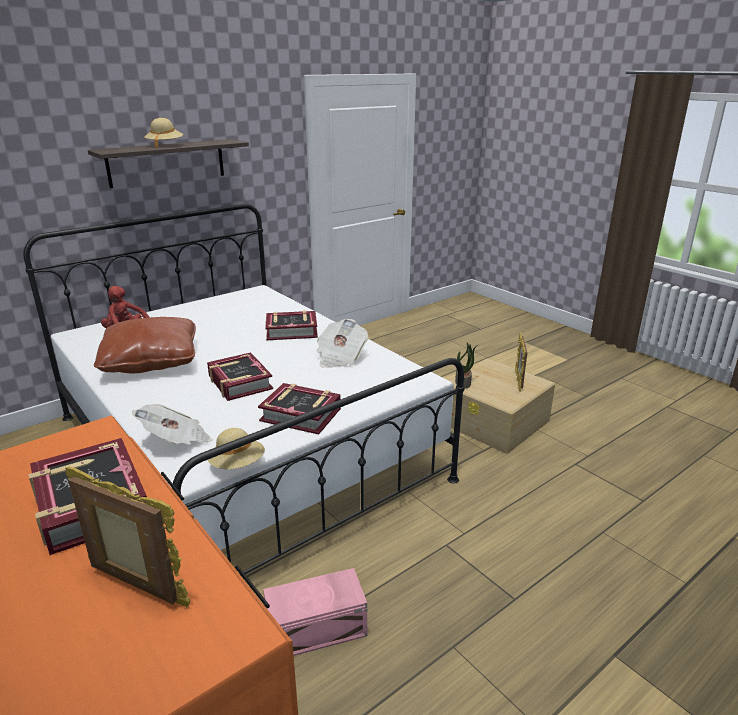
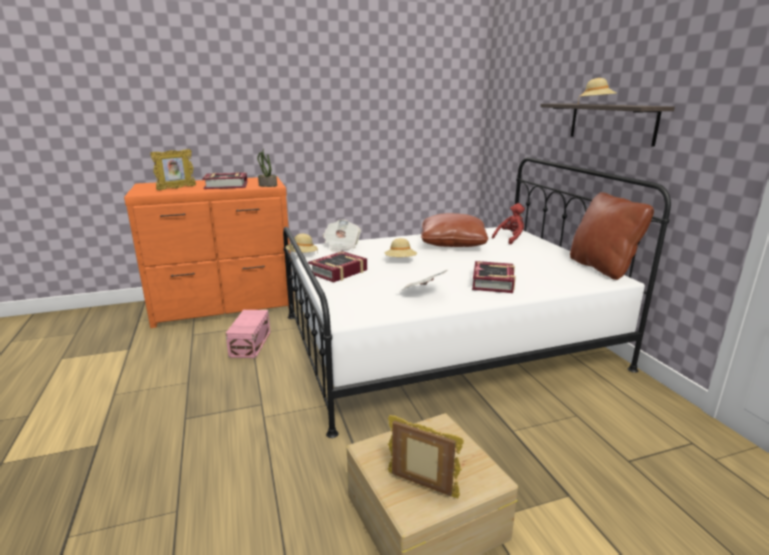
camera: 110 degrees right, 5 degrees down
book [207,352,273,401] -> beige hat [385,238,417,257]
potted plant [455,342,478,389] -> potted plant moved to [257,148,277,187]
none -> brown pillow [570,192,654,280]

